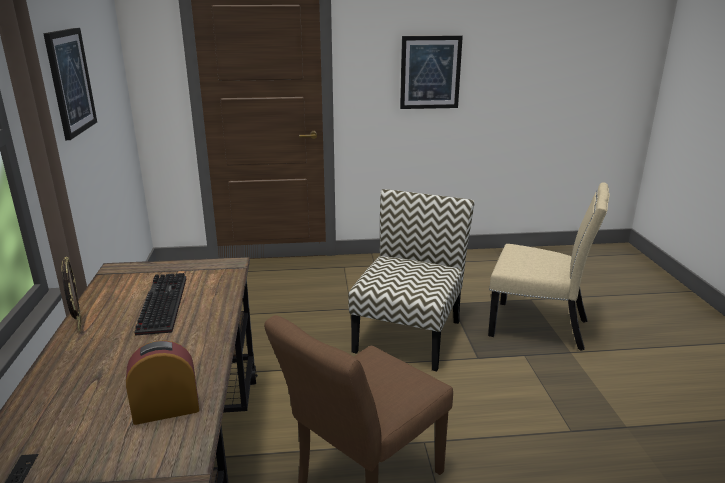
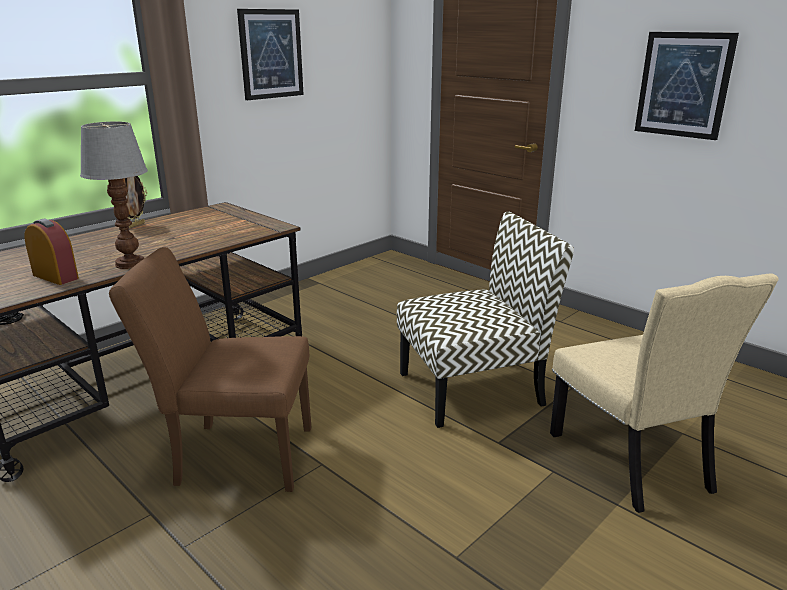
camera: 50 degrees right, 0 degrees up
keyboard [135,273,186,335] -> none
none -> table lamp [80,122,148,269]

